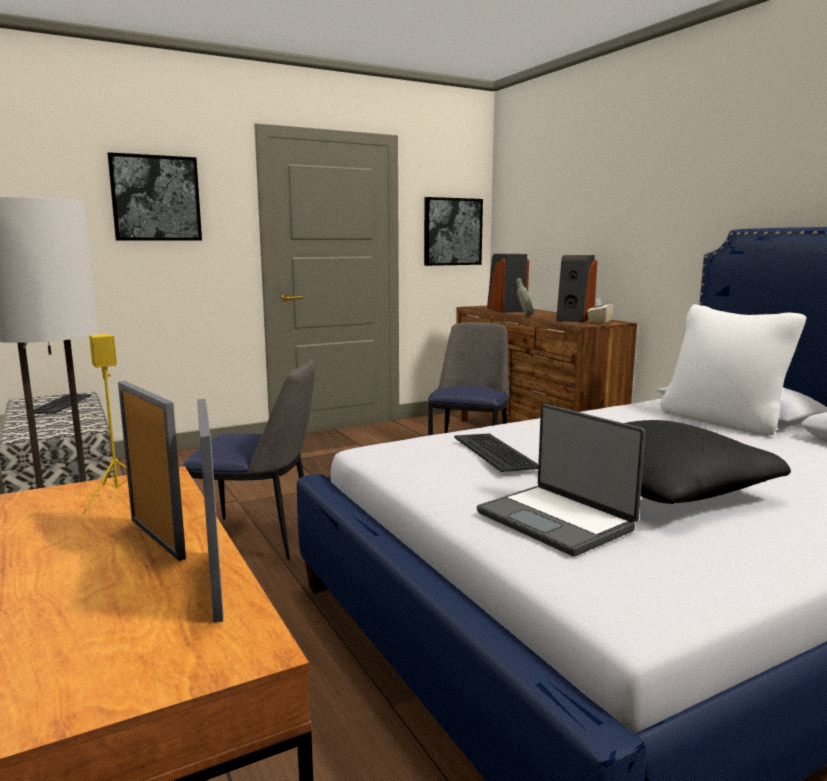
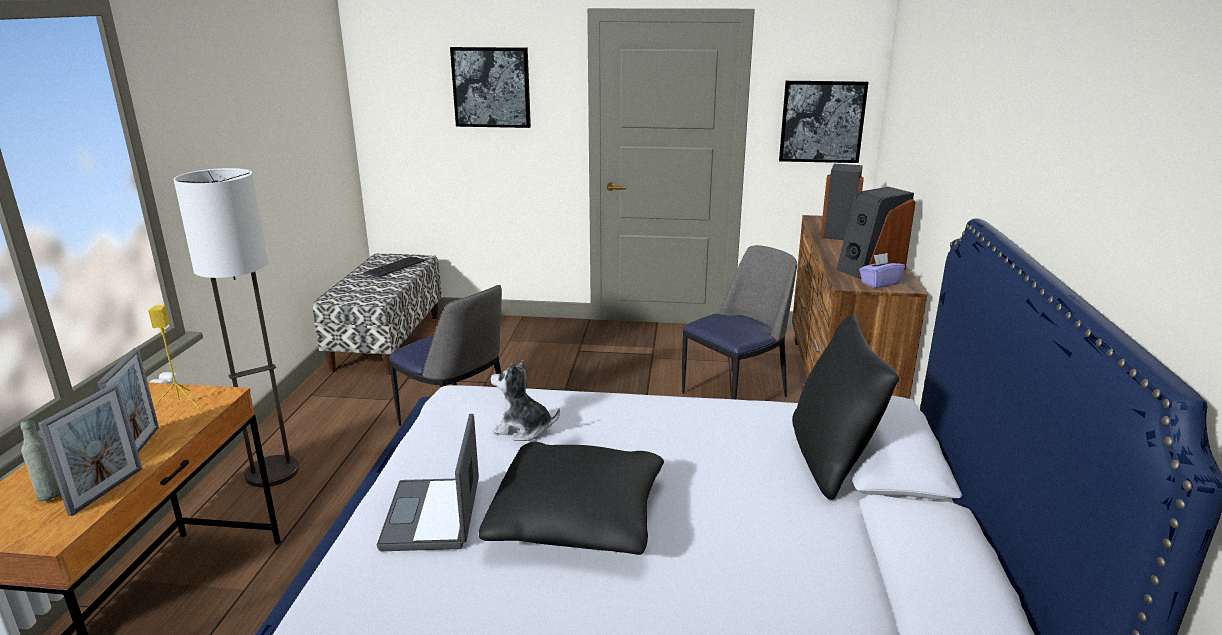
camera: 35 degrees right, 10 degrees up
keyboard [454,433,538,472] -> plush toy [491,360,560,441]
grey bottle [516,278,534,316] -> grey bottle moved to [21,420,61,501]
beige tissue box [587,298,613,324] -> purple tissue box [859,253,905,288]
white pillow [661,304,806,435] -> black pillow [792,314,899,500]

